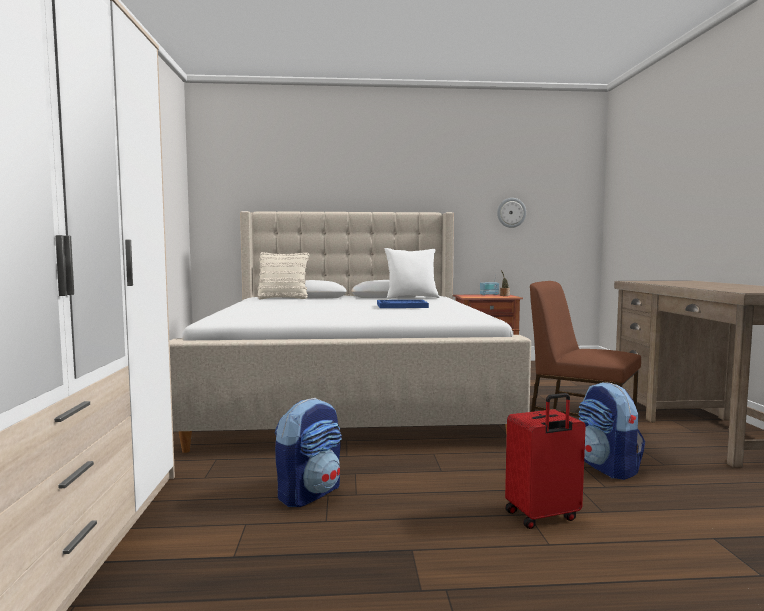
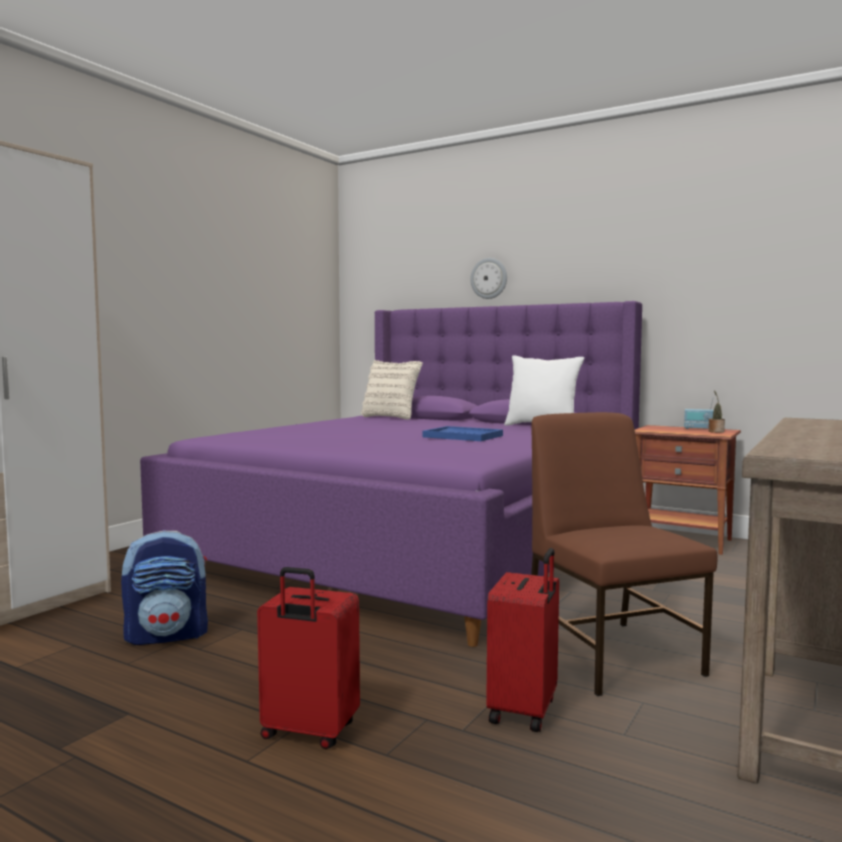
camera: 35 degrees right, 0 degrees up
beige bed [169,211,531,453] -> purple bed [140,301,642,647]
wall clock [497,198,526,228] -> wall clock moved to [470,258,507,299]
backpack [579,382,645,480] -> red suitcase [486,548,559,732]

